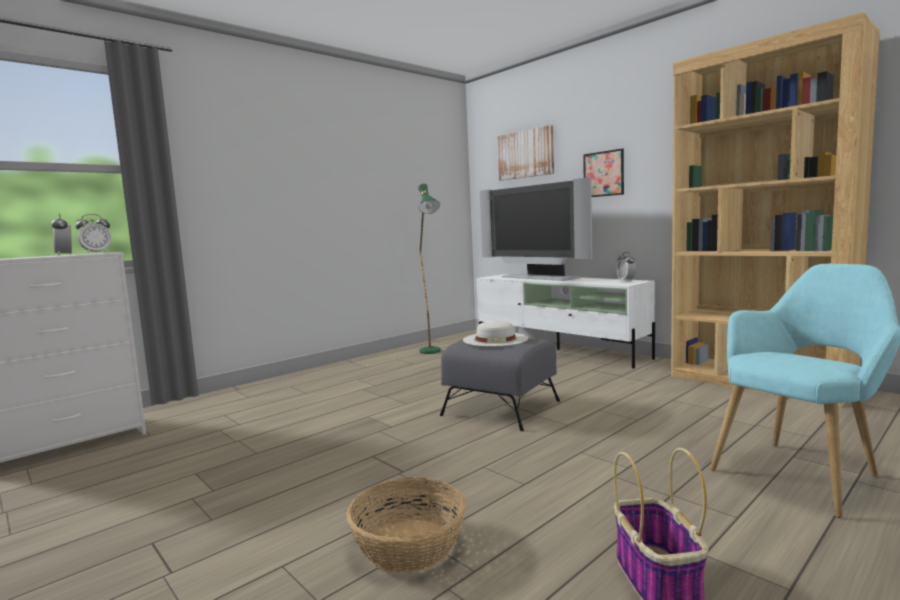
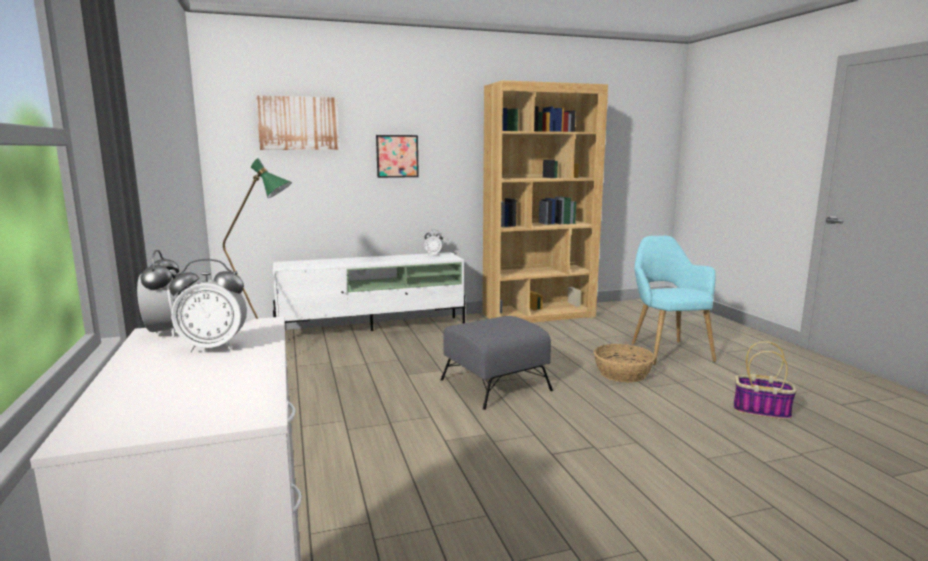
camera: 65 degrees left, 5 degrees up
basket [346,477,466,573] -> basket moved to [594,344,655,383]
white hat [463,321,528,346] -> none
television [480,177,592,281] -> none

